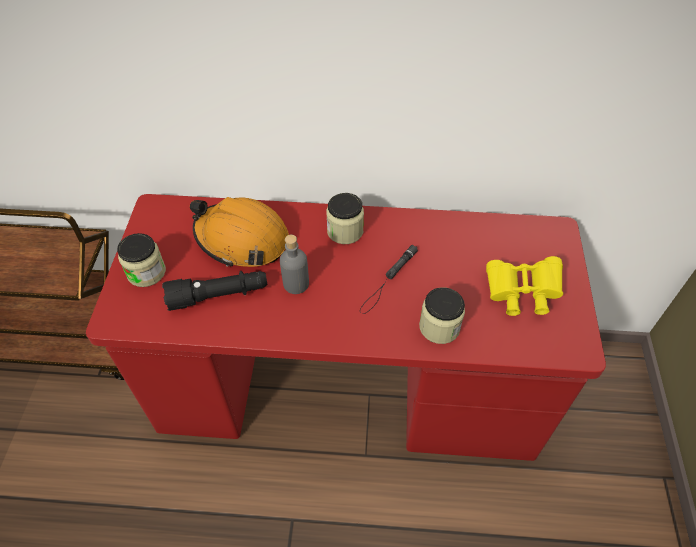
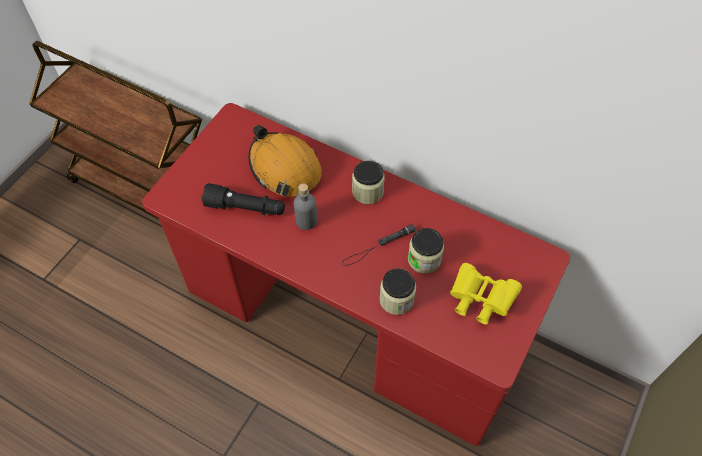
camera: 25 degrees right, 5 degrees up
jar [117,233,166,287] -> jar moved to [408,228,444,274]

